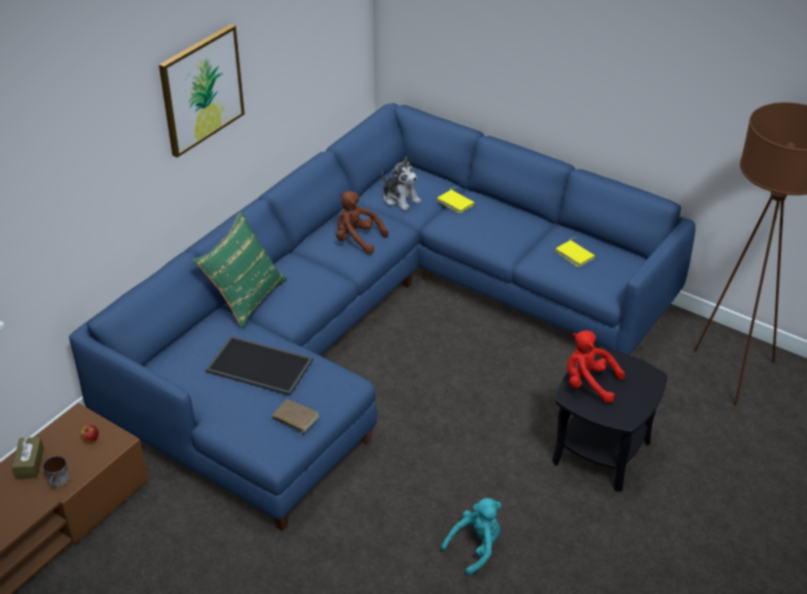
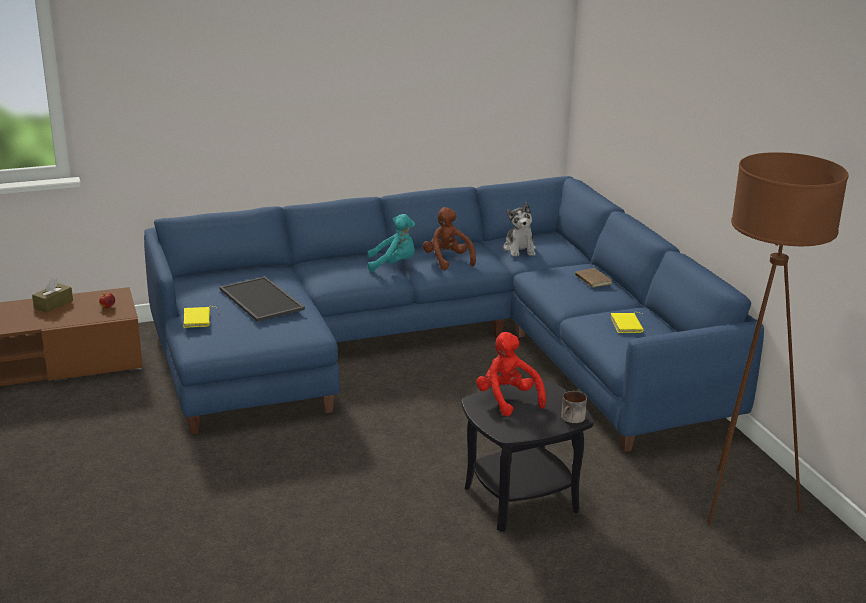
camera: 35 degrees right, 15 degrees down
mug [43,456,70,487] -> mug moved to [561,391,587,423]
picture [159,24,245,158] -> none
green pillow [193,212,287,328] -> none
brown book [272,399,320,436] -> brown book moved to [575,268,612,288]
yellow book [437,187,474,214] -> yellow book moved to [183,306,218,328]
turquoise plush toy [441,498,502,576] -> turquoise plush toy moved to [367,214,415,272]

